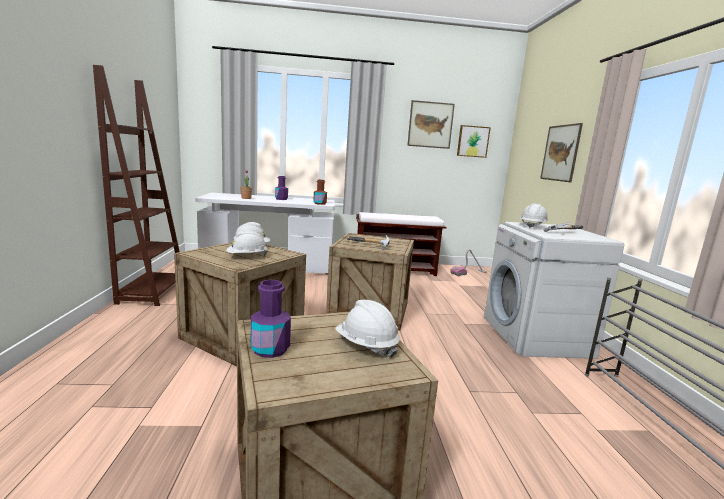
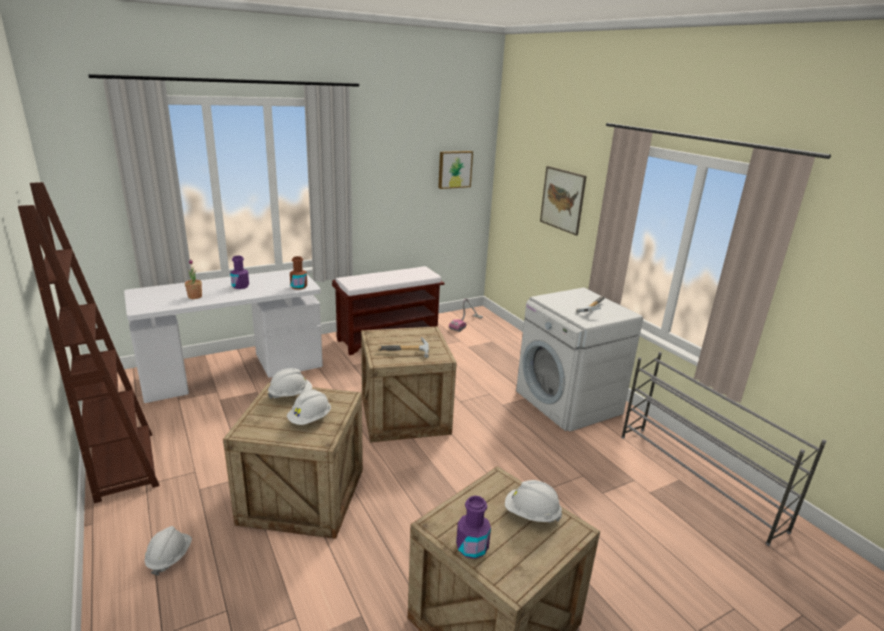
camera: 25 degrees left, 10 degrees up
picture [407,100,455,149] -> none
white hard hat [520,203,548,228] -> white hard hat moved to [145,526,192,576]

